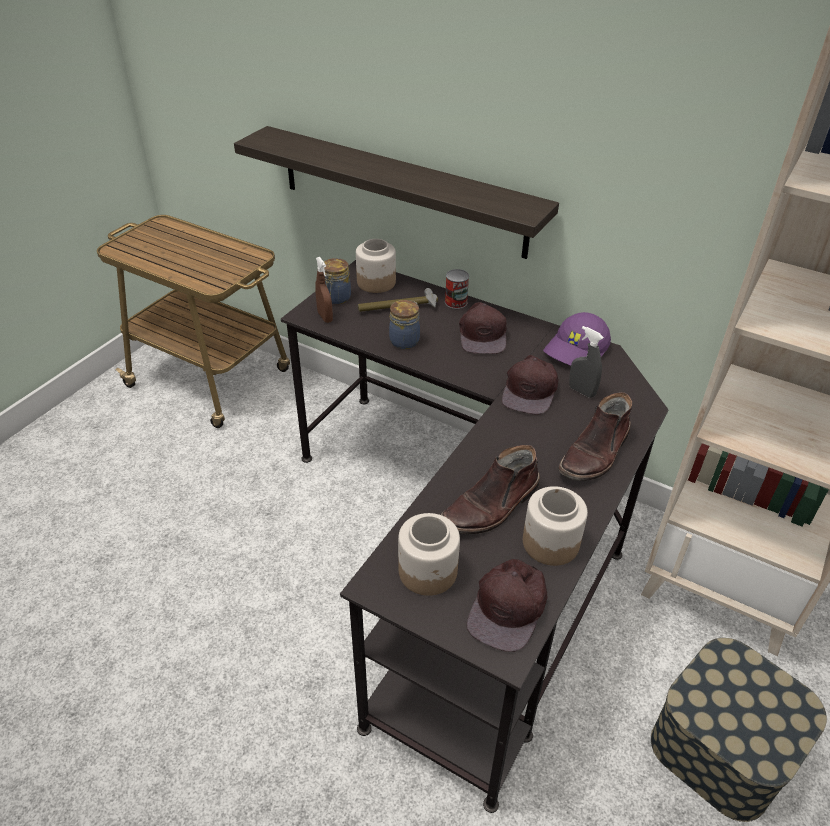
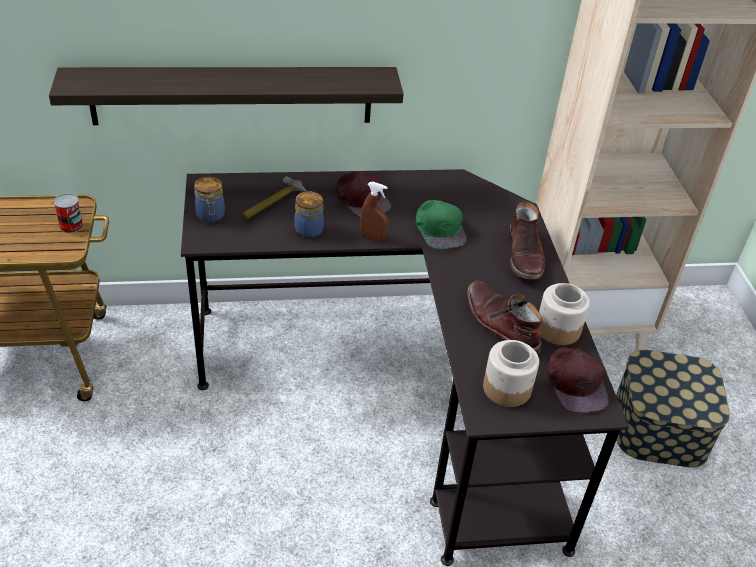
camera: 40 degrees left, 0 degrees up
brown spray bottle [315,257,333,323] -> brown spray bottle moved to [360,182,388,241]
jar [356,239,396,293] -> none
brown boot [441,445,540,534] -> brown boot turned 135 degrees clockwise [467,281,541,354]
can [445,269,469,309] -> can moved to [54,193,83,233]
brown cap [502,355,559,415] -> green cap [416,200,467,249]
purple cap [543,312,611,366] -> none
grey spray bottle [569,326,604,398] -> none

